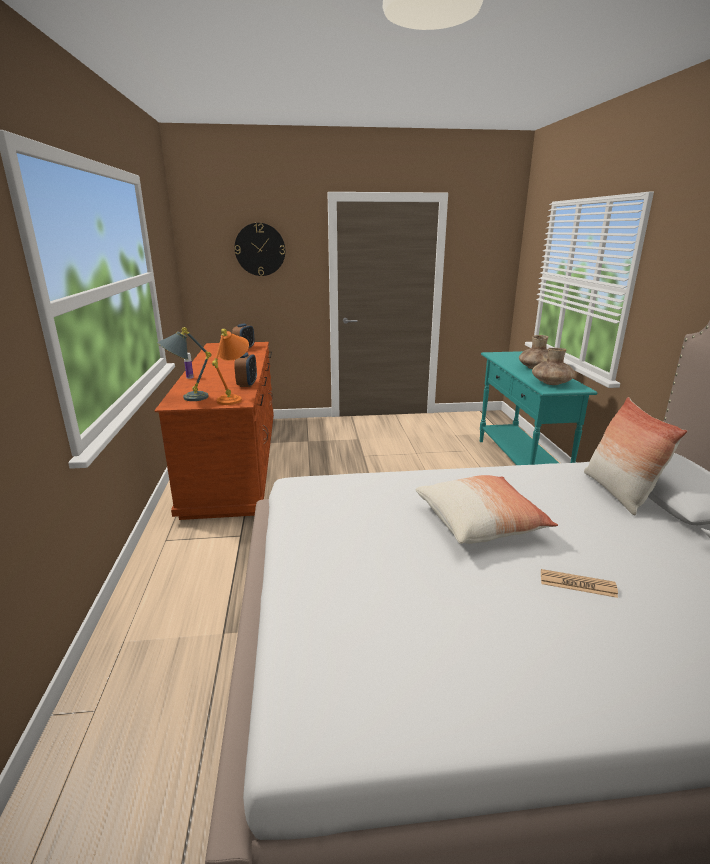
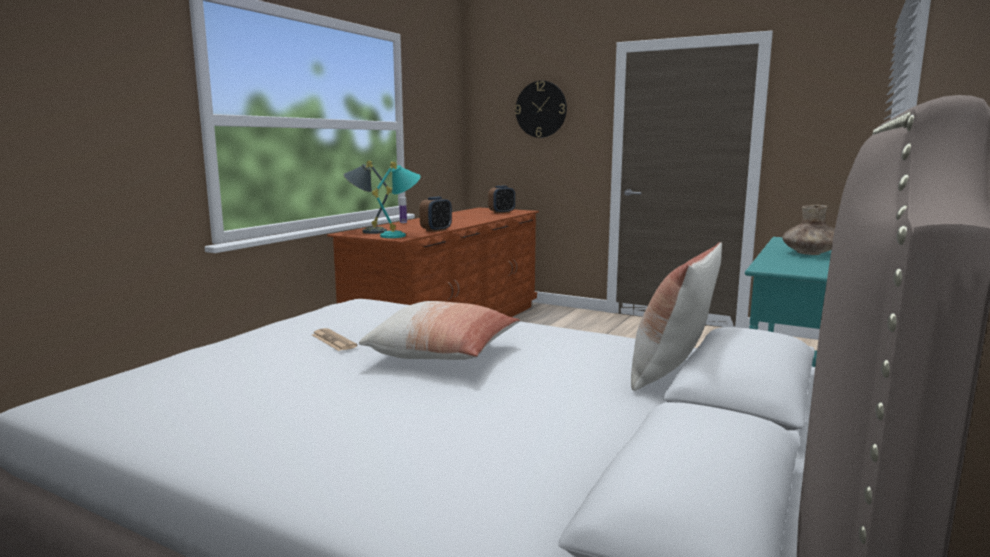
camera: 35 degrees right, 10 degrees down
orange table lamp [212,329,249,405] -> turquoise table lamp [372,162,420,238]
brown vase [532,348,575,385] -> none
newspaper [541,569,618,598] -> newspaper moved to [312,328,358,351]

